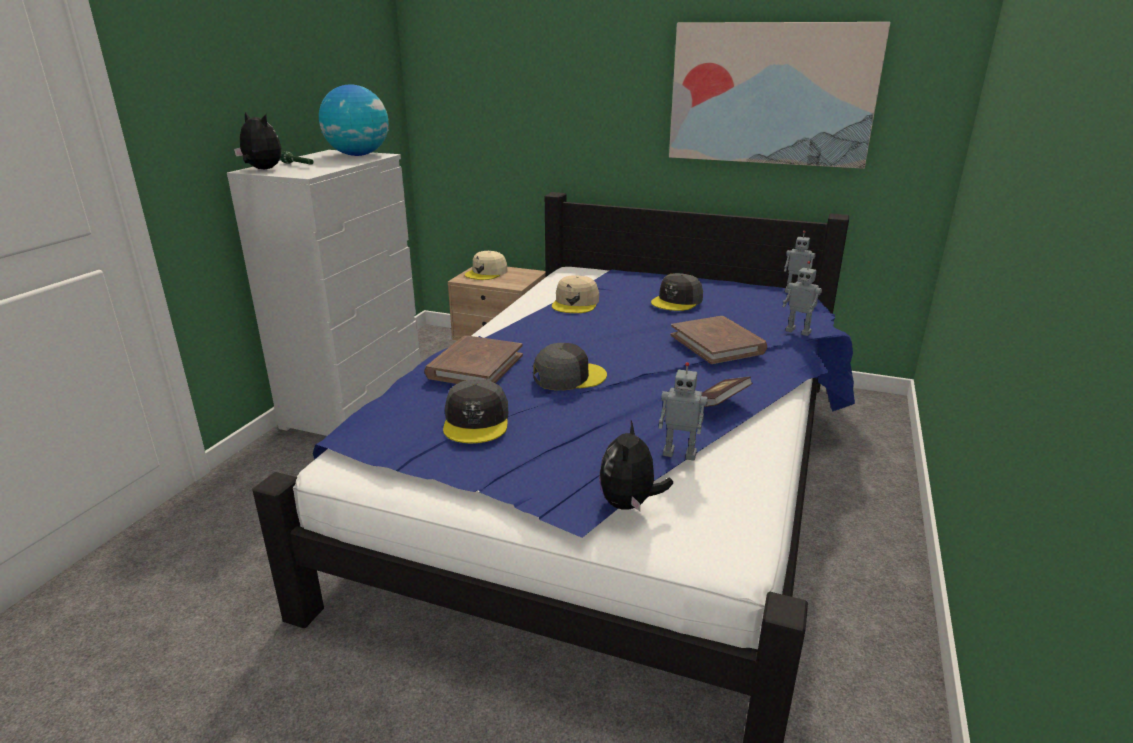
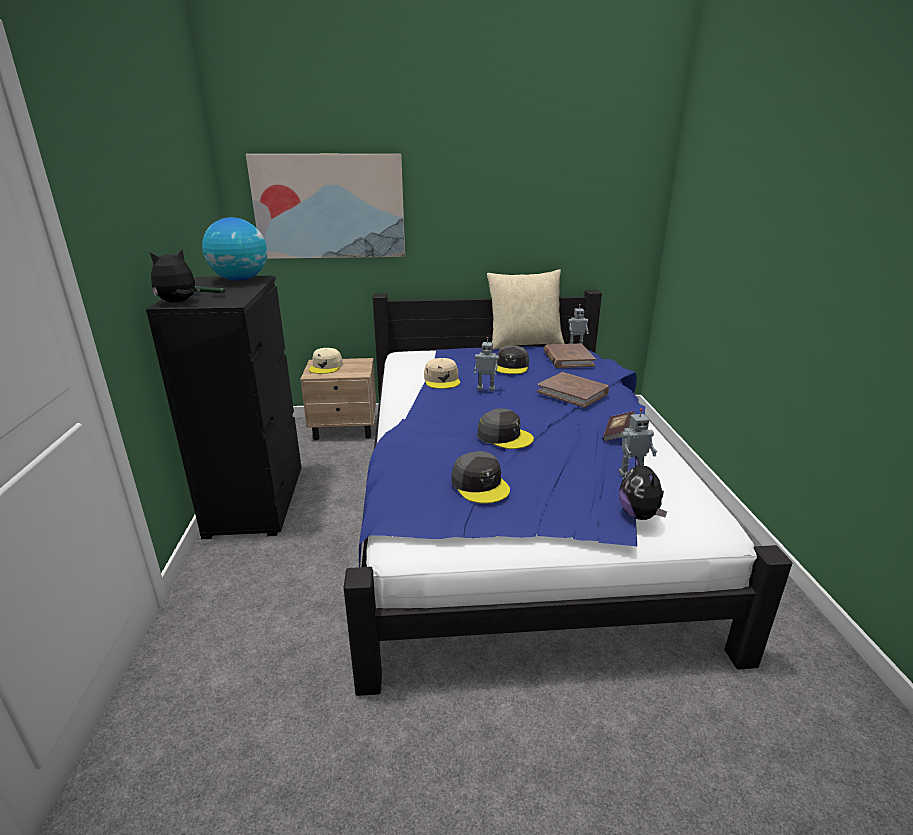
camera: 25 degrees left, 0 degrees up
white dresser [227,150,421,436] -> black dresser [146,275,302,539]
plush toy [234,112,281,170] -> plush toy turned 45 degrees counterclockwise [150,249,195,303]
brown book [424,336,523,384] -> brown book moved to [544,343,596,368]
grey cap [533,343,607,390] -> grey cap turned 75 degrees clockwise [477,409,534,449]
picture [669,22,891,169] -> picture moved to [246,154,405,259]
toy robot [782,261,822,336] -> toy robot moved to [474,337,499,391]
none -> beige pillow [487,269,565,350]

